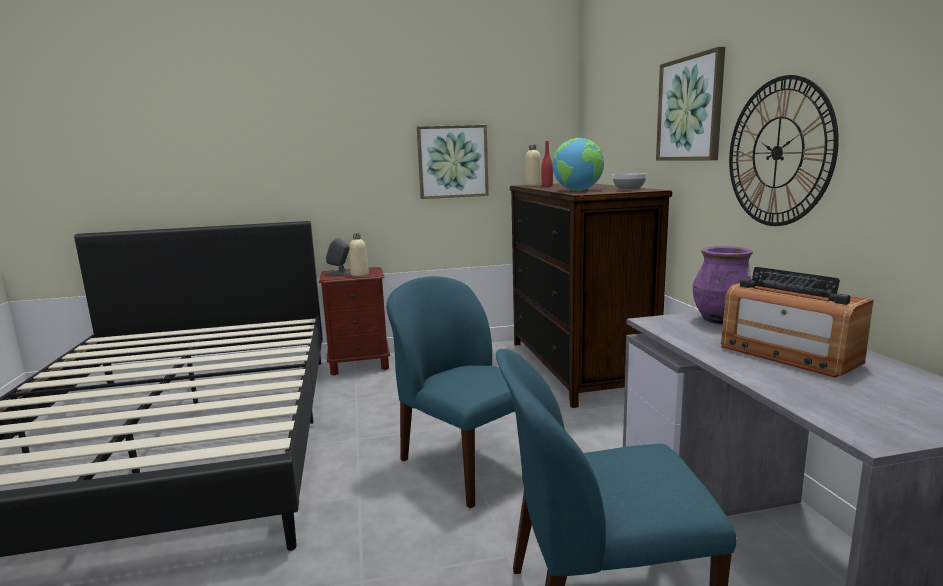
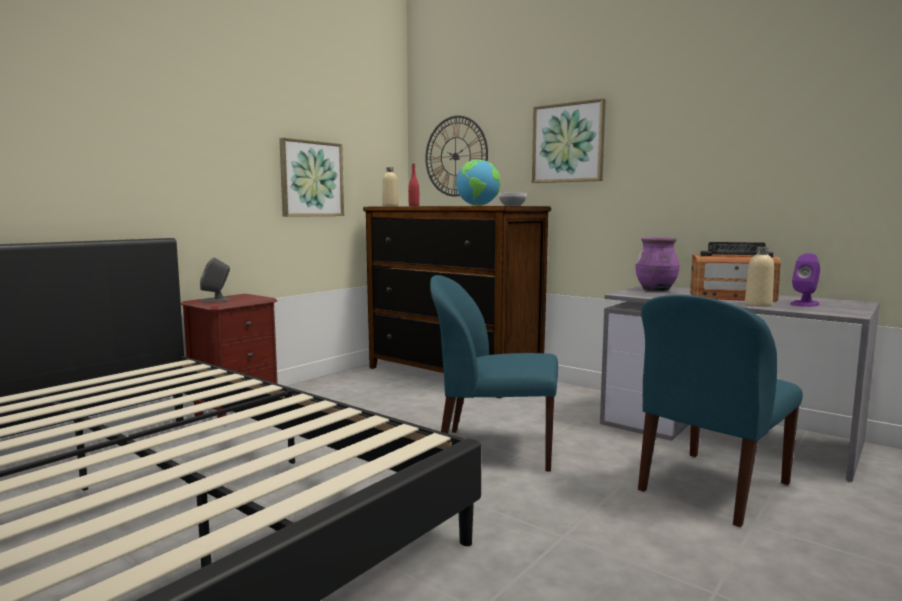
camera: 40 degrees left, 5 degrees down
beige bottle [349,233,369,276] -> beige bottle moved to [745,247,774,307]
wall clock [729,75,839,226] -> wall clock moved to [425,115,488,197]
none -> purple speaker [790,253,820,307]

